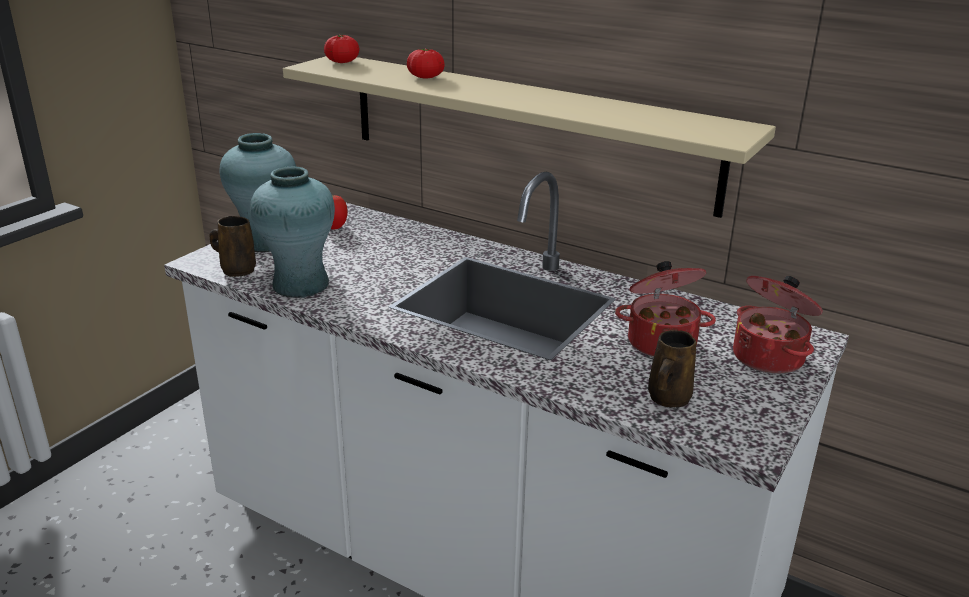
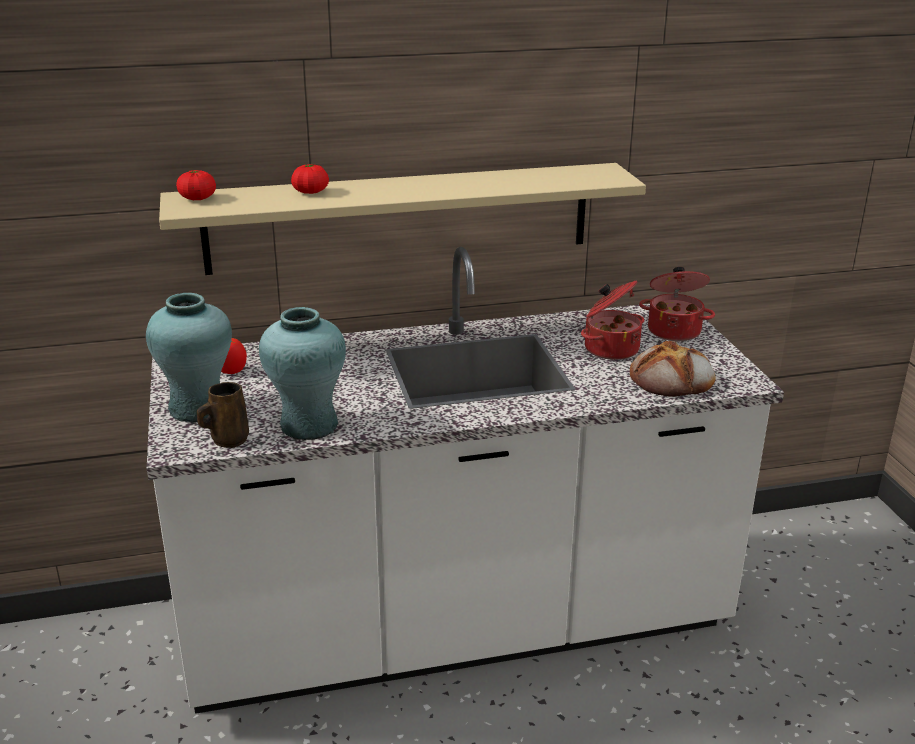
camera: 45 degrees left, 0 degrees up
brown mug [648,330,697,407] -> bread [630,341,715,397]

